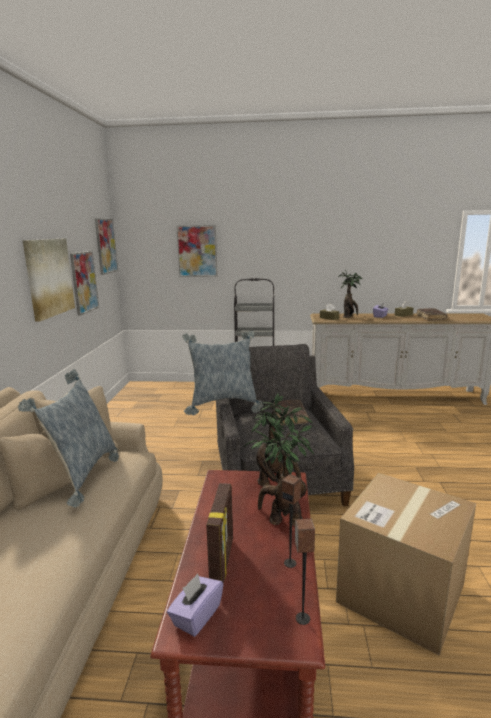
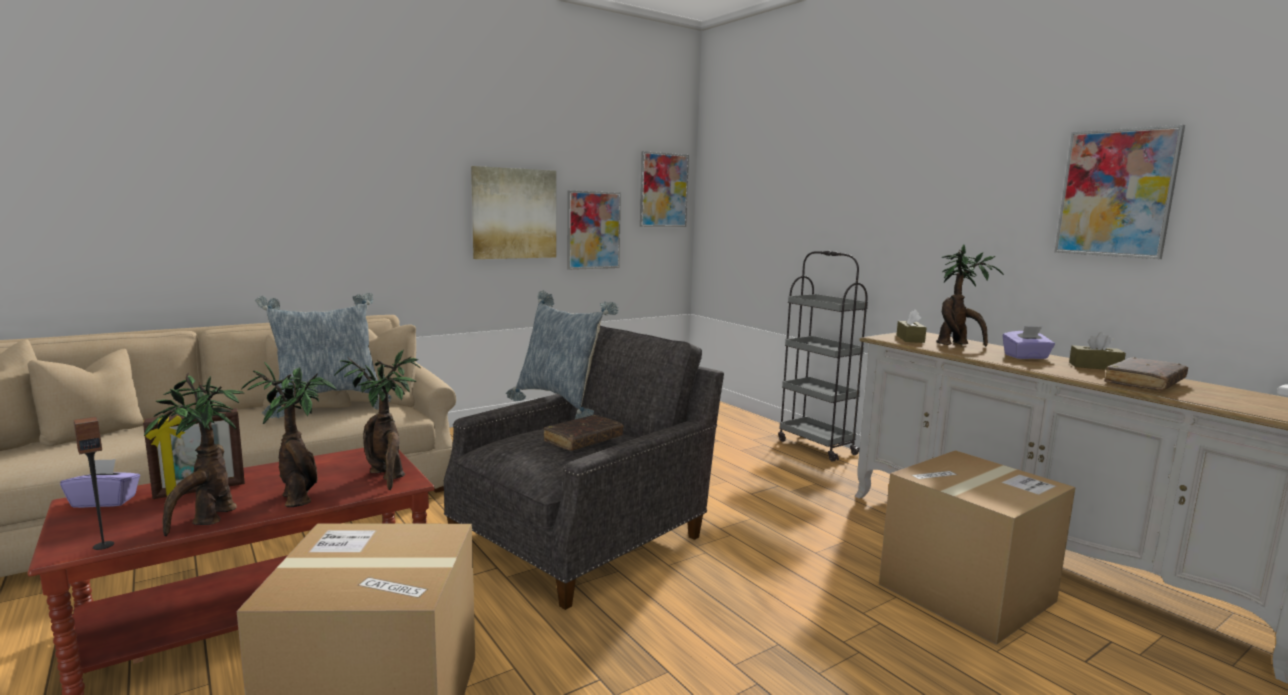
camera: 50 degrees right, 5 degrees down
picture [176,225,217,277] -> picture moved to [1054,125,1185,259]
speaker [282,474,301,568] -> potted plant [144,372,244,536]
none -> cardboard box [879,450,1076,645]

